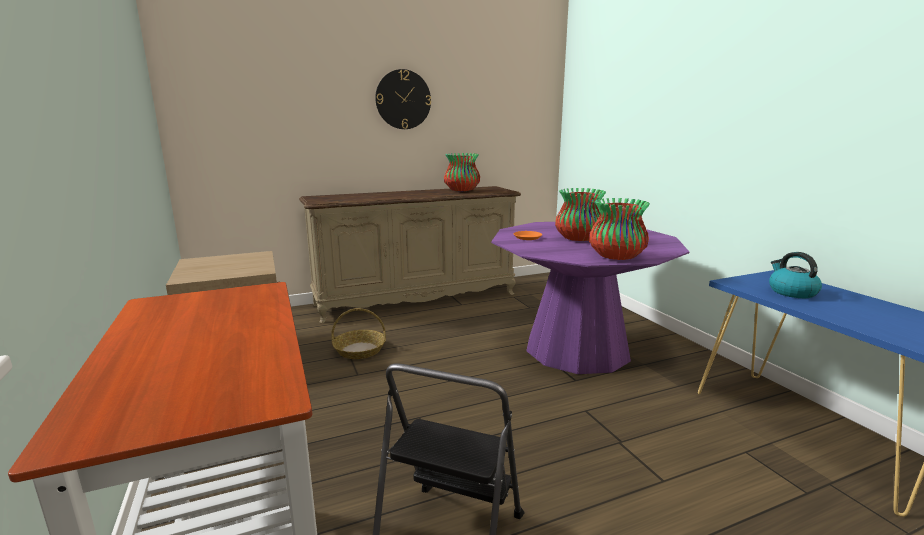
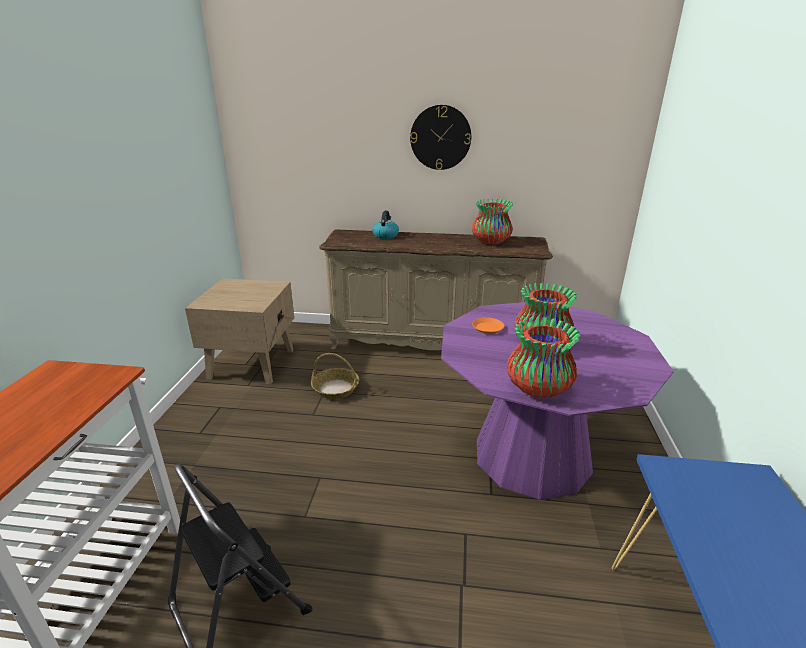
camera: 30 degrees right, 10 degrees up
kettle [769,252,822,298] -> kettle moved to [372,211,399,239]

